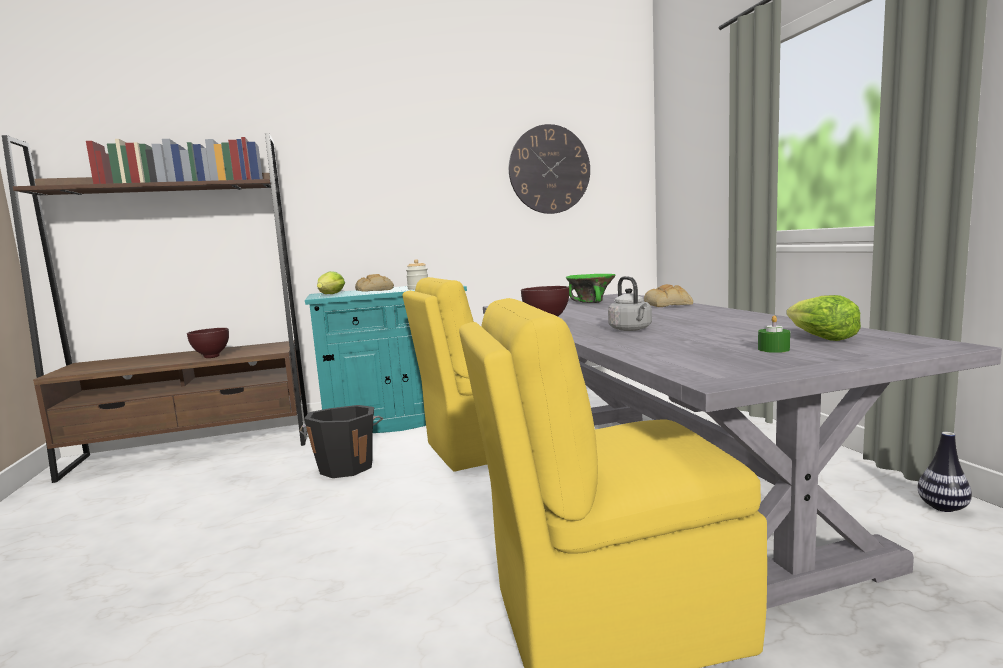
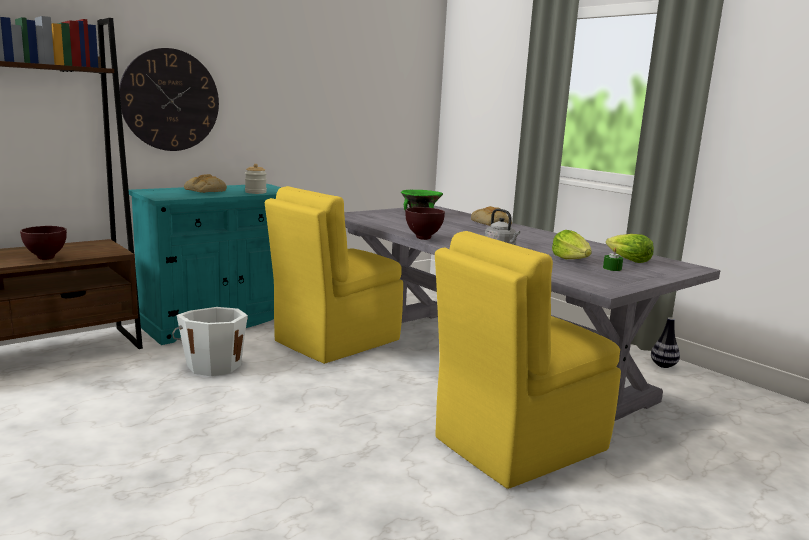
camera: 25 degrees left, 5 degrees up
black bucket [300,405,383,478] -> white bucket [172,307,248,376]
lettuce [317,271,345,294] -> lettuce moved to [552,230,592,259]
wall clock [509,124,590,214] -> wall clock moved to [119,48,219,151]

